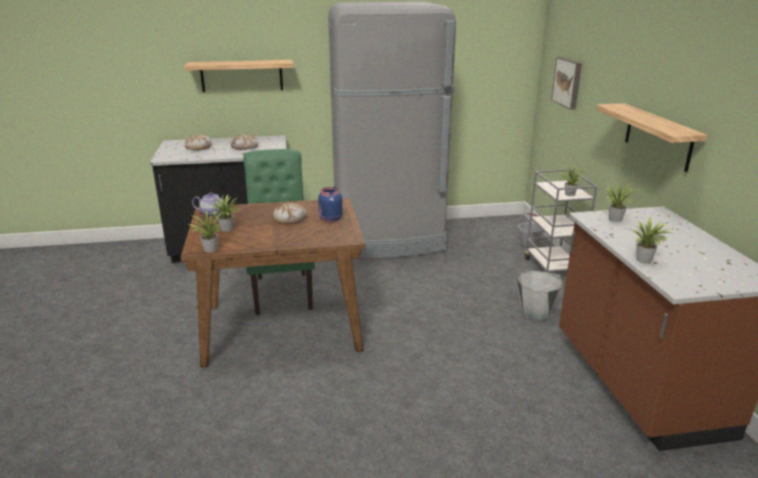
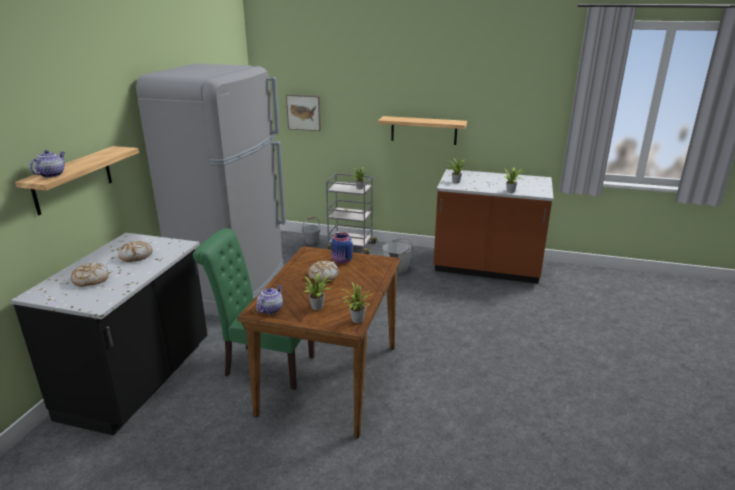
camera: 65 degrees left, 0 degrees up
none -> teapot [30,150,65,178]

